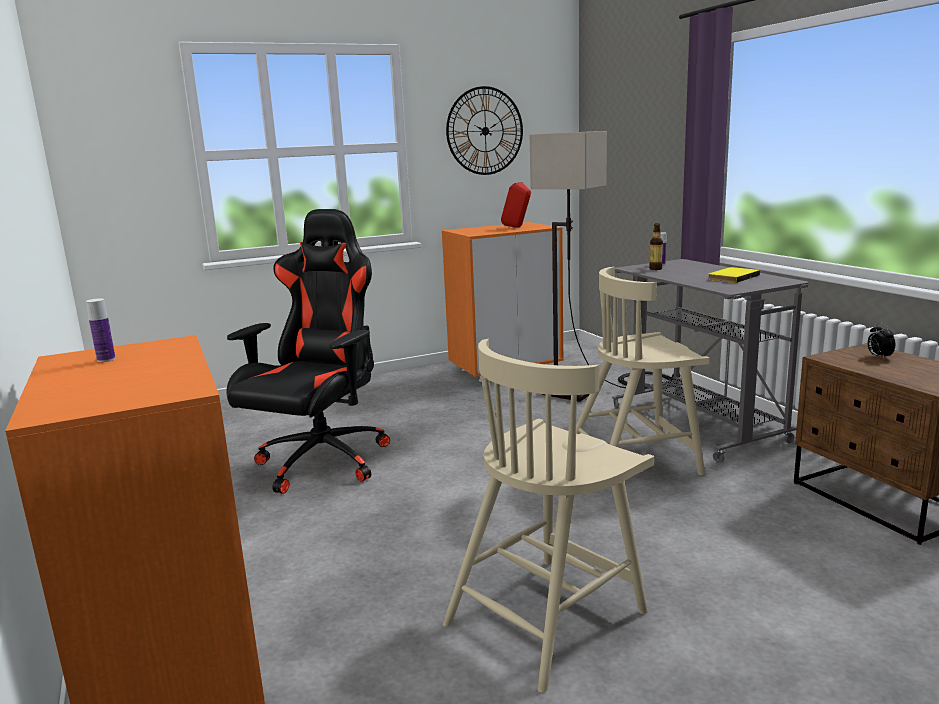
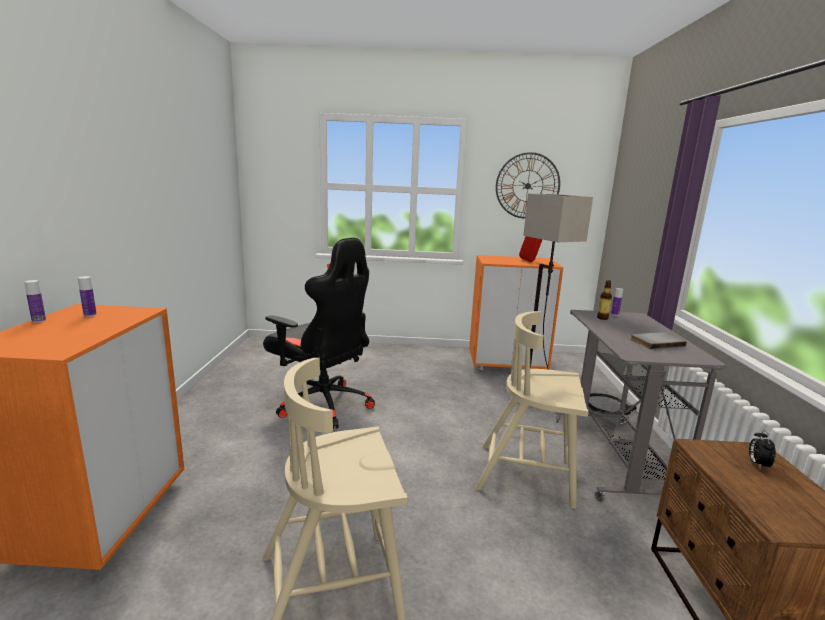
camera: 25 degrees right, 0 degrees up
black office chair [226,209,390,494] -> black office chair turned 75 degrees clockwise [263,238,375,429]
yellow book [708,267,760,283] -> grey book [630,332,687,349]
none -> bottle [24,280,46,323]

